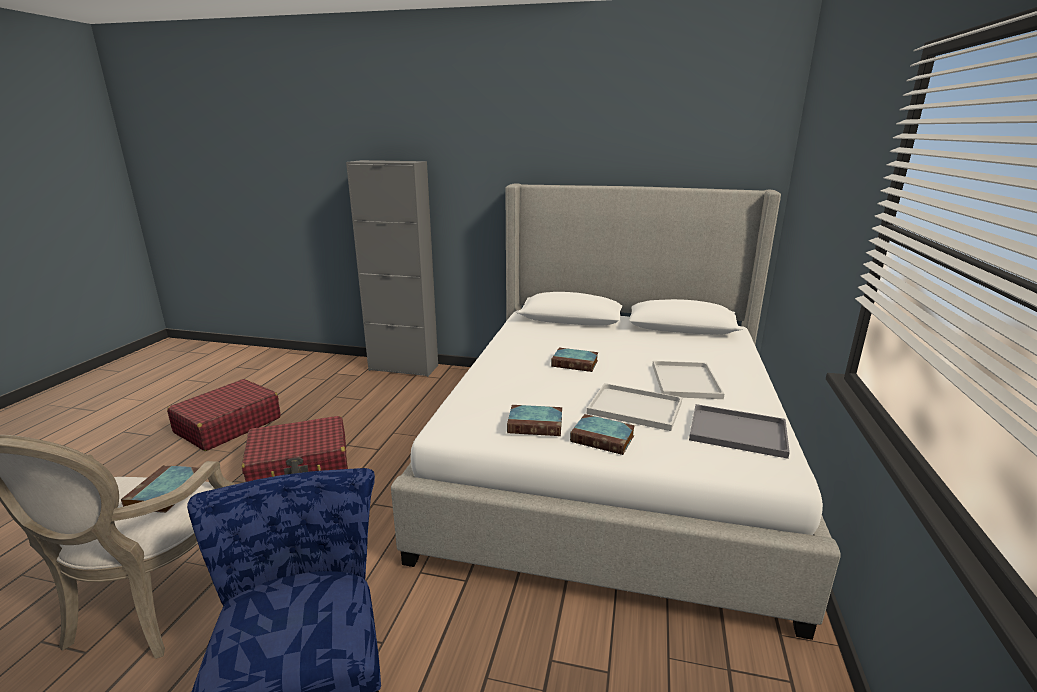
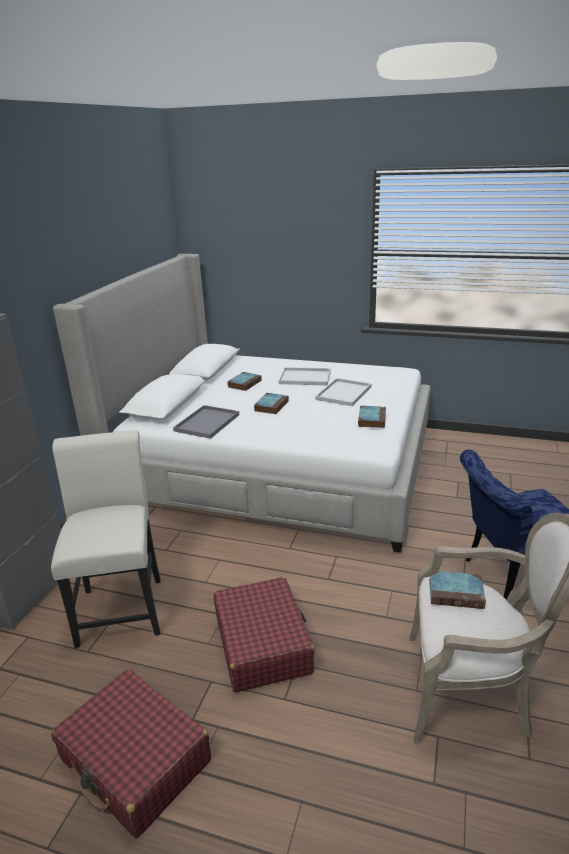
camera: 85 degrees left, 5 degrees up
book [570,414,635,455] -> book moved to [227,372,262,391]
grey tray [689,404,790,459] -> grey tray moved to [173,405,239,439]
none -> white chair [51,430,161,648]

